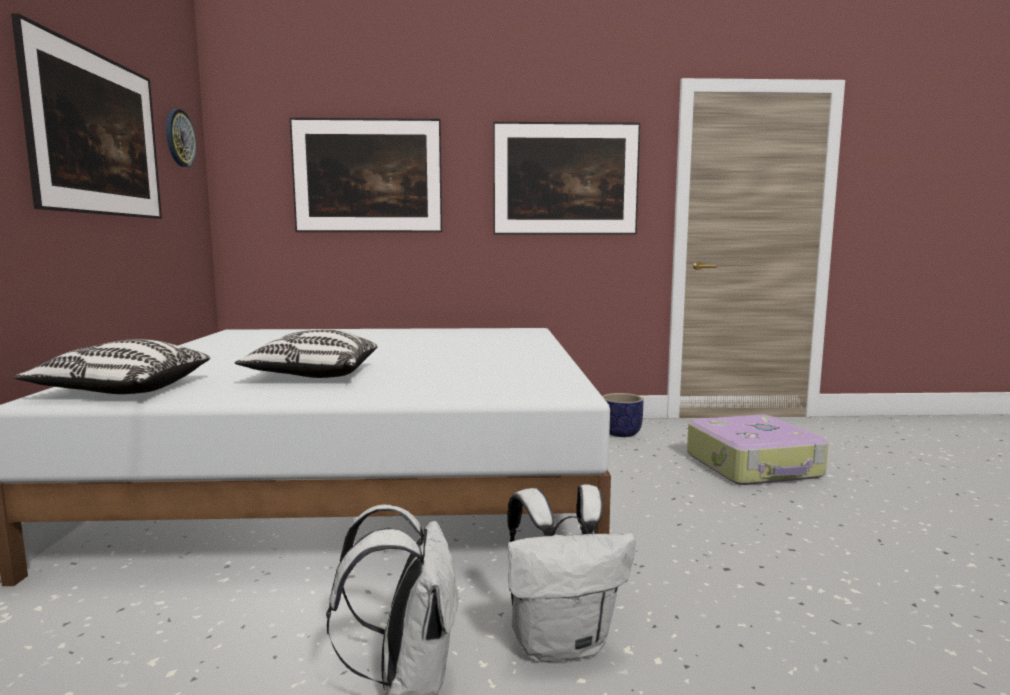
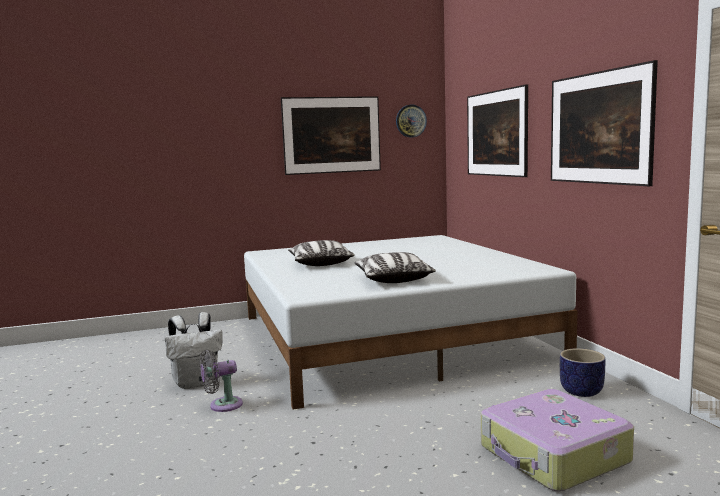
camera: 75 degrees right, 0 degrees up
pillow [14,339,210,394] -> pillow moved to [355,252,436,283]
white backpack [507,485,636,663] -> grey fan [200,350,243,412]

